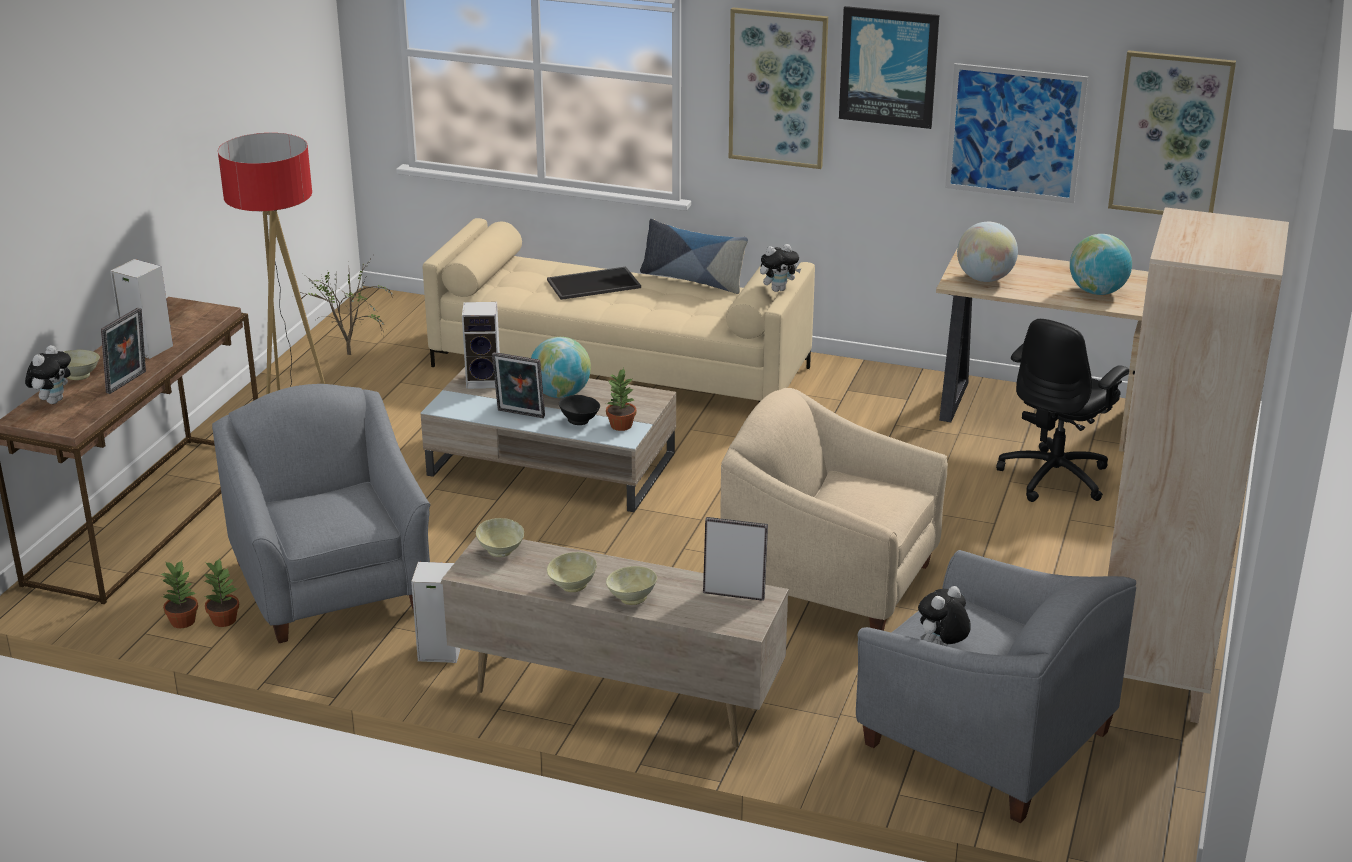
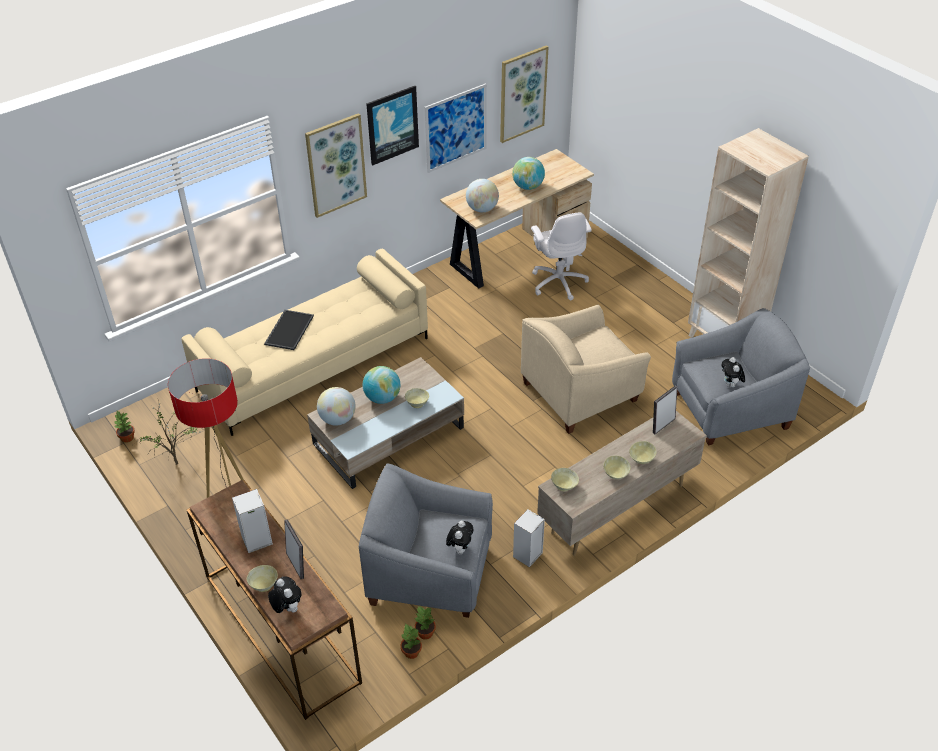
camera: 55 degrees left, 15 degrees up
speaker [462,302,500,389] -> globe [317,387,356,426]
picture frame [492,352,545,418] -> none
black bowl [559,395,600,425] -> beige bowl [405,388,429,408]
potted plant [606,368,636,431] -> potted plant moved to [114,411,135,443]
pillow [640,219,748,294] -> none
plush toy [760,244,801,292] -> plush toy moved to [446,521,473,554]
black office chair [996,319,1129,502] -> white office chair [531,213,592,301]

